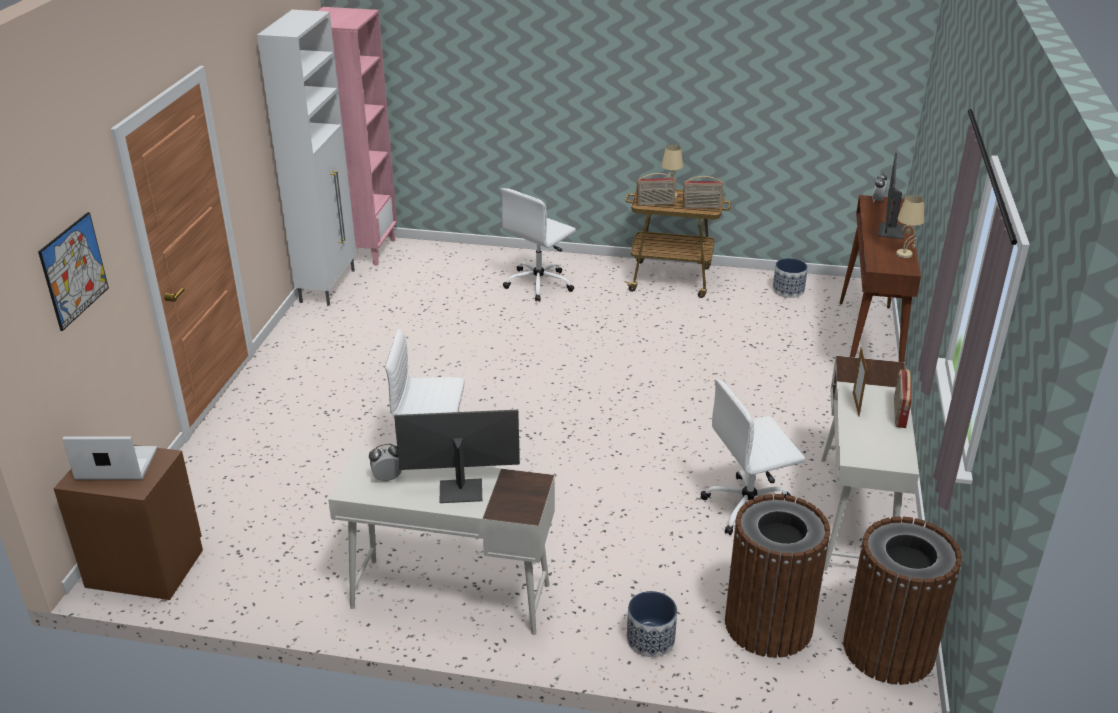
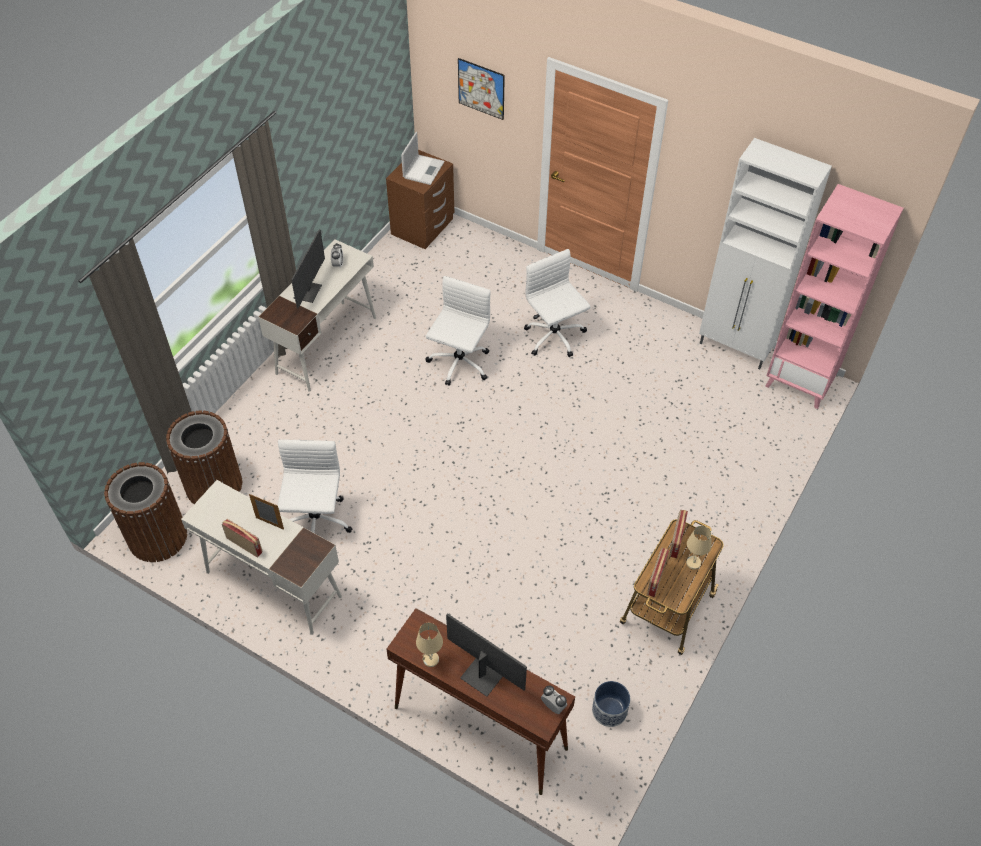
camera: 110 degrees right, 20 degrees up
white office chair [501,188,576,301] -> white office chair moved to [524,249,591,357]
planter [627,591,677,657] -> none

